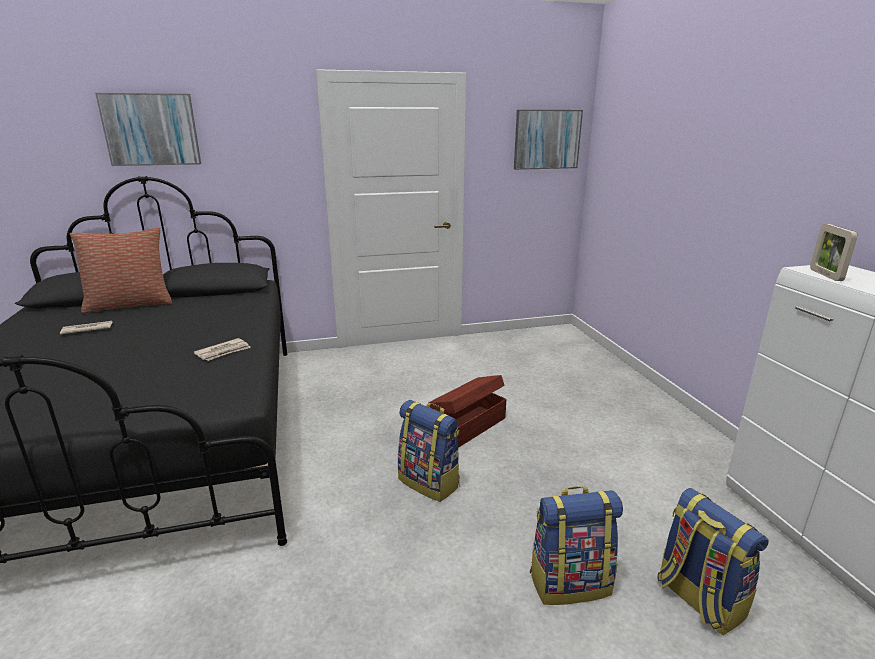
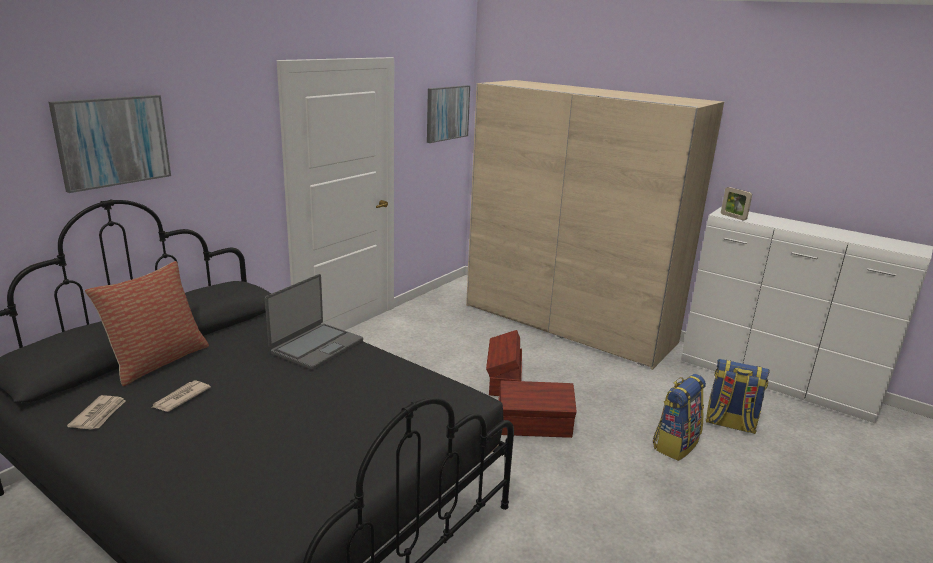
camera: 40 degrees left, 0 degrees up
newspaper [194,338,251,361] -> newspaper moved to [67,395,126,430]
backpack [398,400,460,502] -> brown storage box [498,381,576,438]
none -> laptop [265,274,363,370]
none -> beige wardrobe [466,80,724,370]

